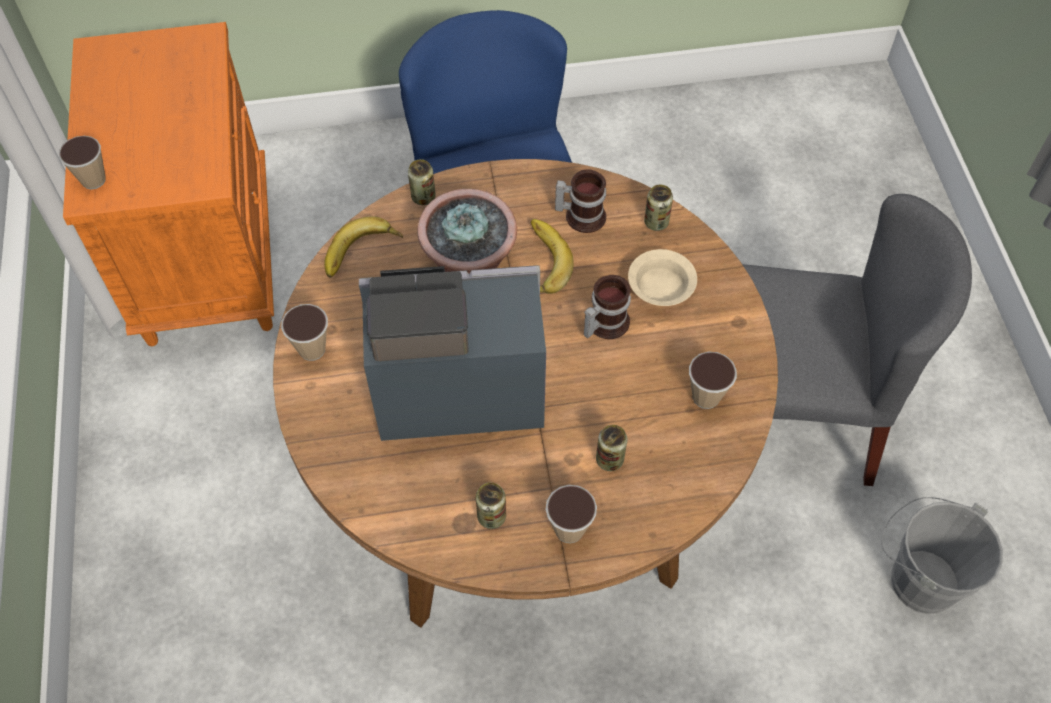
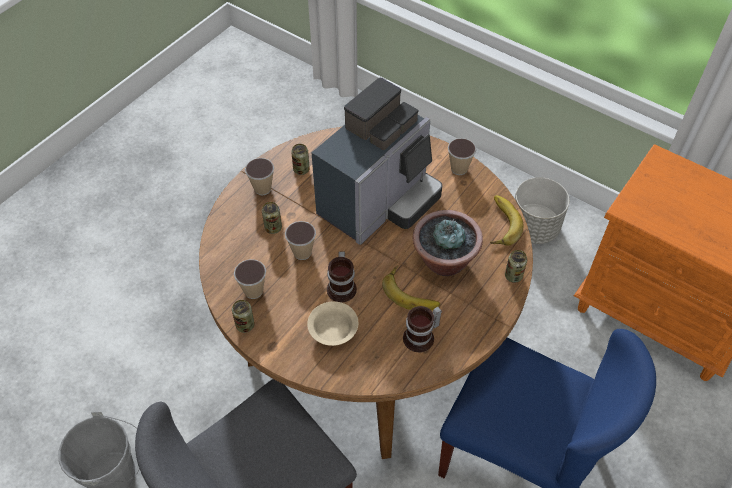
camera: 135 degrees right, 5 degrees down
cup [59,136,106,189] -> cup moved to [285,221,316,260]
can [644,185,673,231] -> can moved to [232,300,255,333]
none -> grey planter [515,177,569,244]

